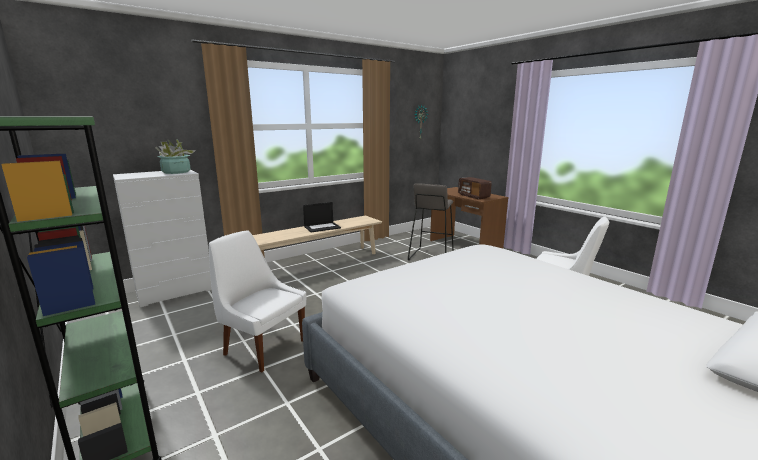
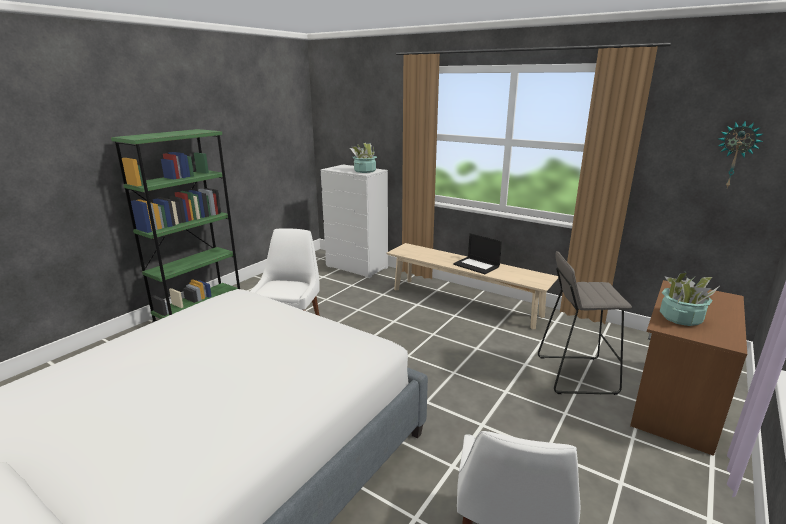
camera: 70 degrees right, 5 degrees up
radio [458,177,492,199] -> potted plant [660,273,719,326]

